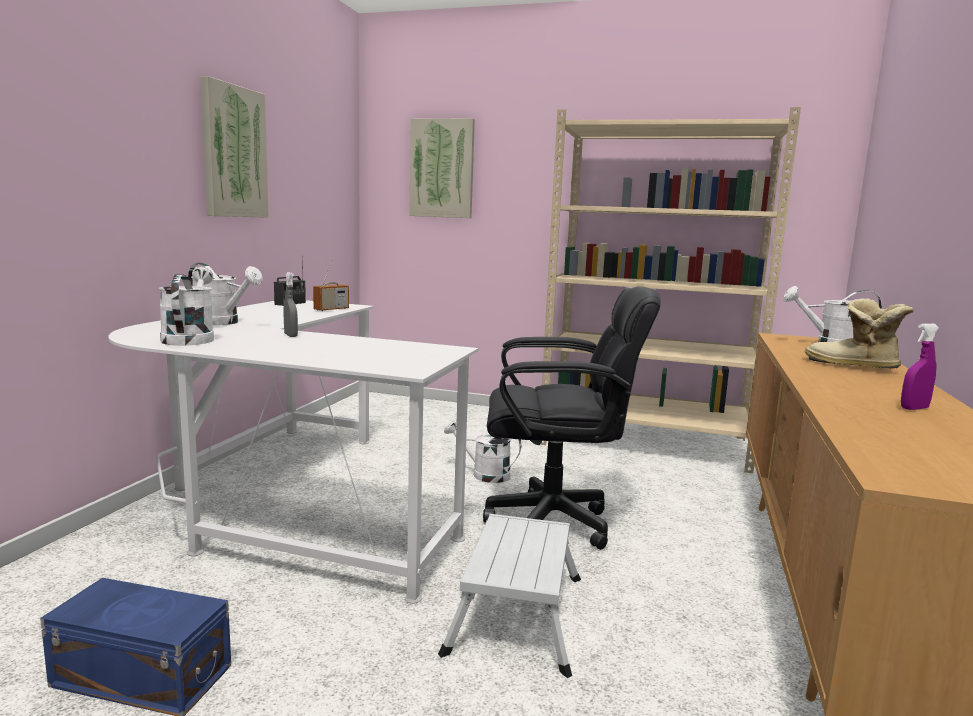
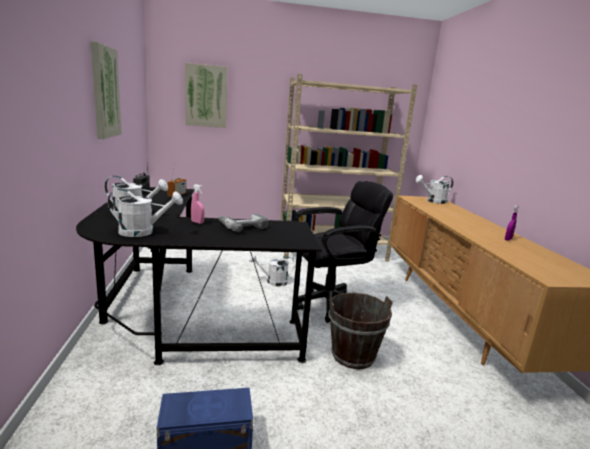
camera: 25 degrees left, 5 degrees up
white desk [108,300,478,604] -> black desk [76,187,322,365]
white watering can [159,267,214,346] -> white watering can turned 120 degrees clockwise [108,189,183,237]
grey spray bottle [284,272,298,337] -> pink spray bottle [191,184,204,224]
white step ladder [438,514,581,678] -> brown bucket [328,293,393,369]
boot [805,299,914,369] -> none
none -> power drill [219,214,268,232]

